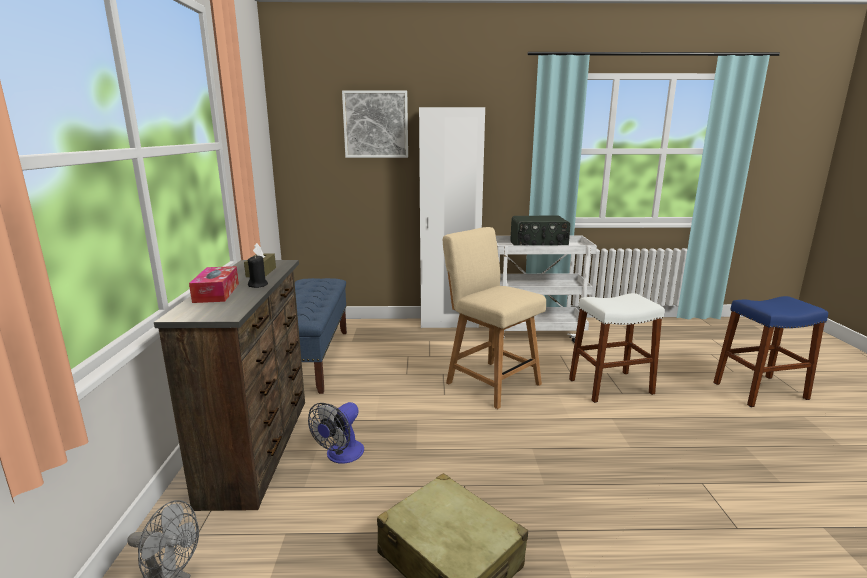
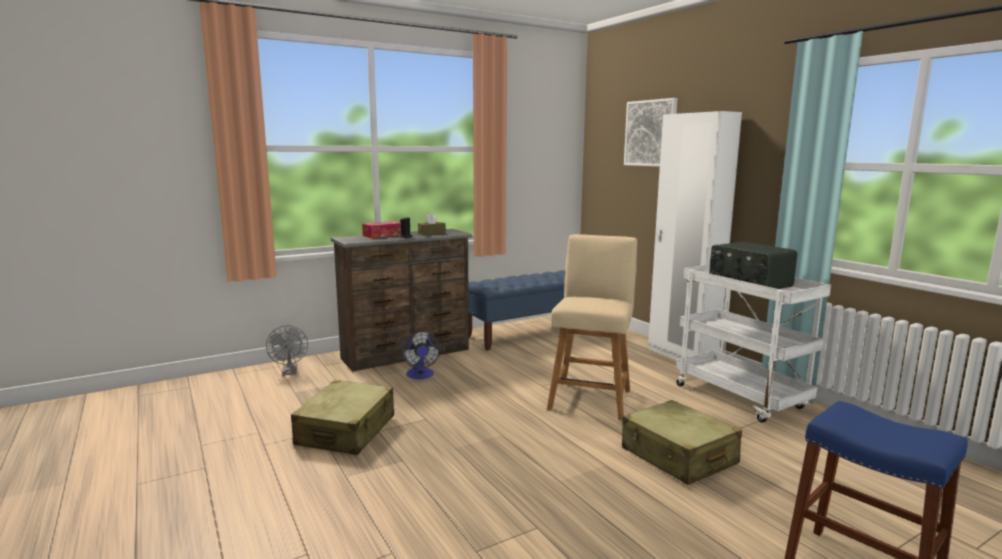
camera: 60 degrees right, 5 degrees down
fan [308,402,364,464] -> fan turned 105 degrees counterclockwise [402,331,441,379]
white stool [569,293,664,403] -> beige suitcase [622,400,742,485]

